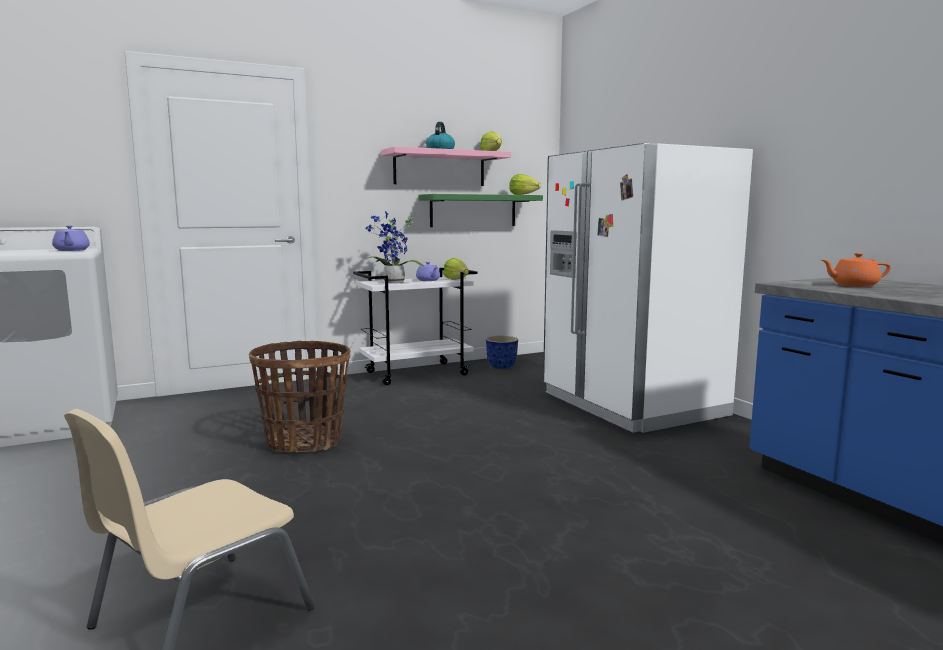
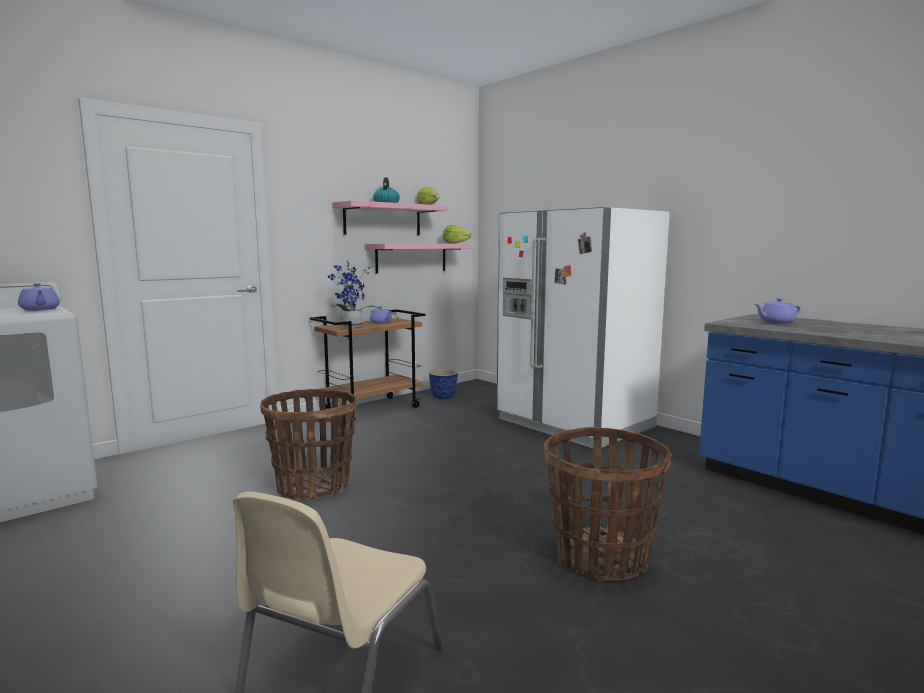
camera: 15 degrees left, 0 degrees up
white cart [353,268,477,385] -> brown cart [310,309,426,421]
green shelf [419,194,543,227] -> pink shelf [366,244,473,274]
lettuce [443,258,469,280] -> none
orange teapot [822,253,891,287] -> purple teapot [755,298,801,324]
none -> basket [544,427,672,581]

